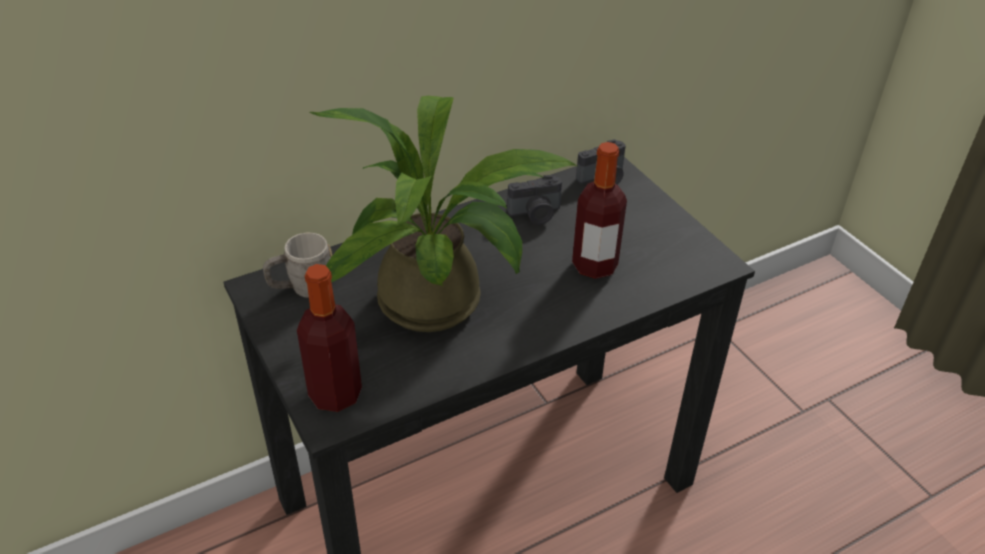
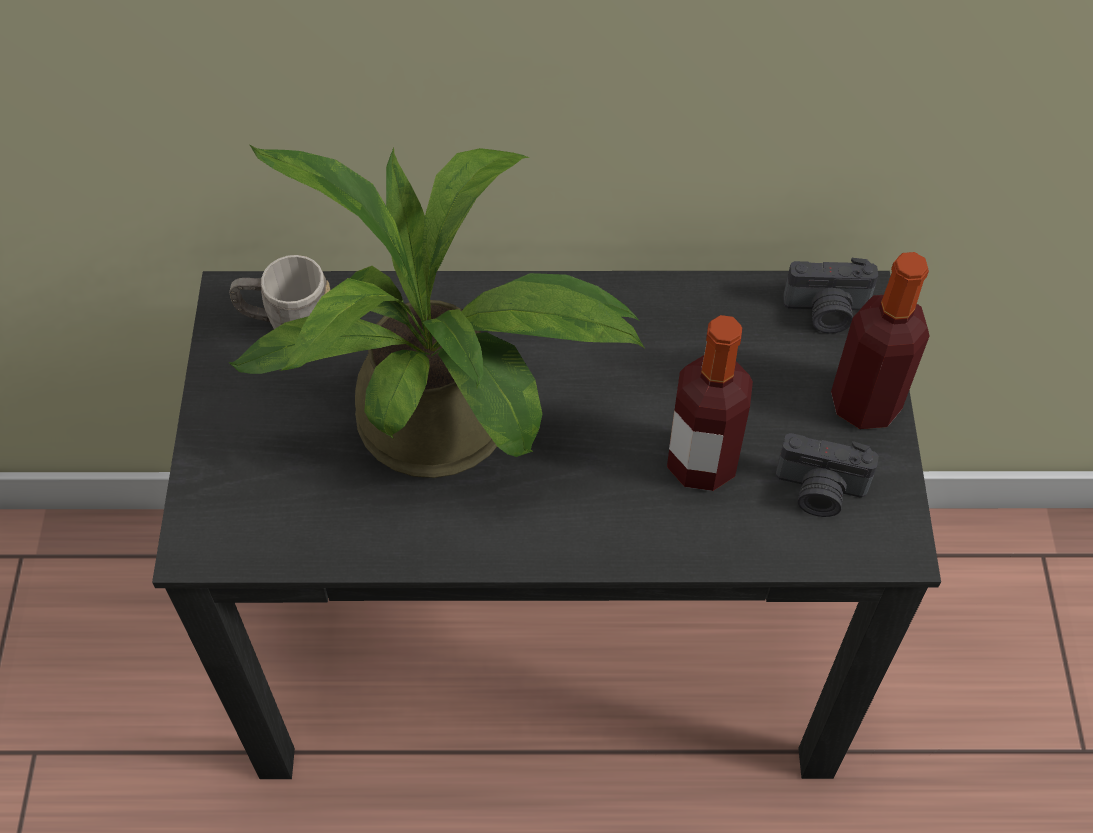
camera: 30 degrees right, 15 degrees up
bottle [297,264,362,412] -> bottle moved to [831,252,929,429]
camera [507,175,562,224] -> camera moved to [776,433,879,517]

